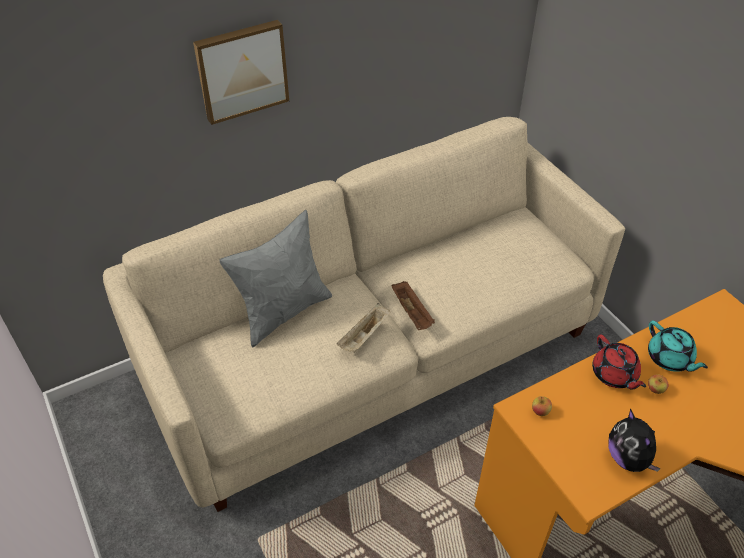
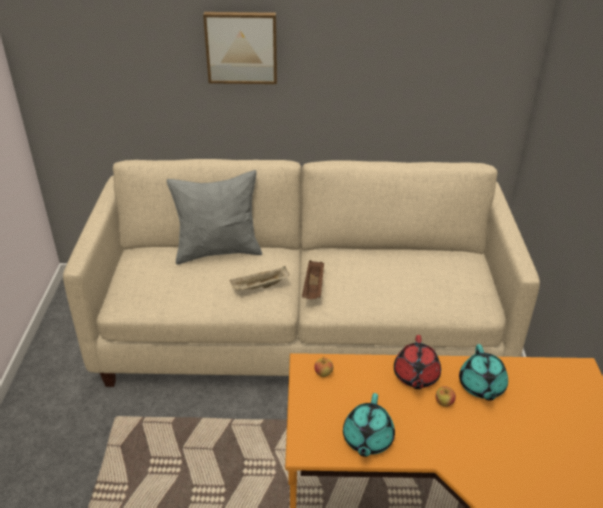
camera: 30 degrees right, 10 degrees down
plush toy [609,409,660,472] -> turquoise teapot [343,393,395,457]

